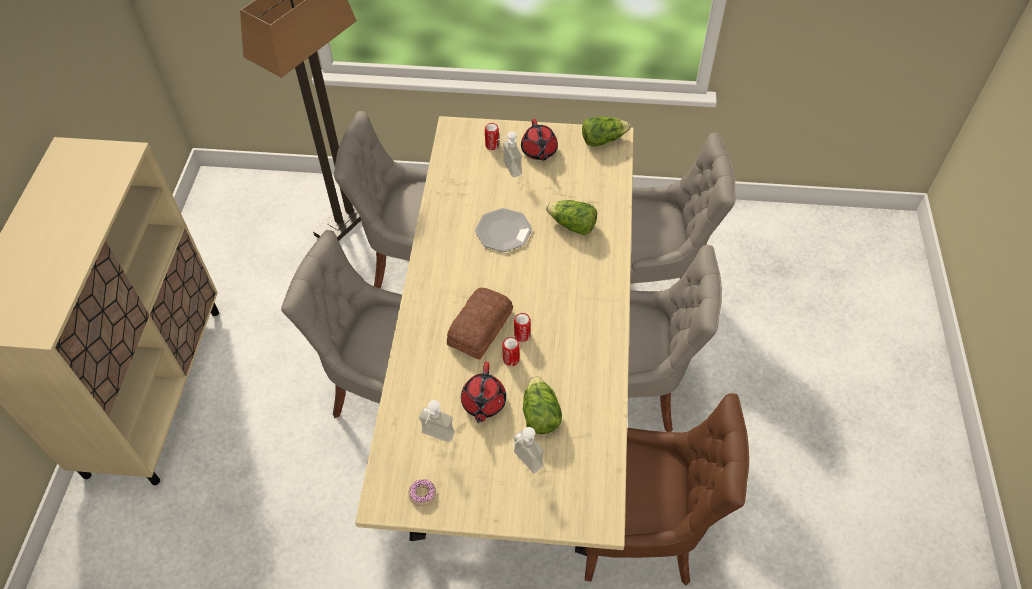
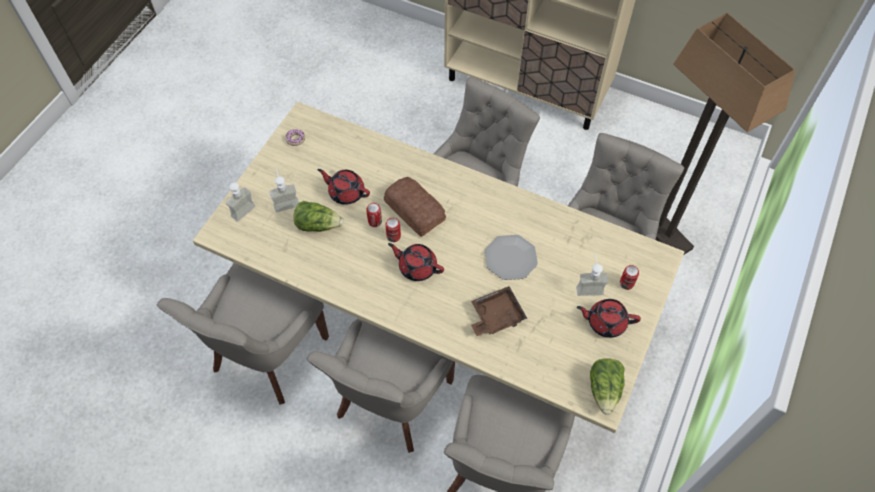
camera: 110 degrees right, 5 degrees up
soap dispenser [419,400,455,442] -> soap dispenser moved to [223,178,255,222]
lettuce [546,200,597,235] -> brown tray [471,286,528,336]
brown chair [585,393,749,585] -> grey chair [156,263,329,405]
none -> red teapot [388,243,444,281]

